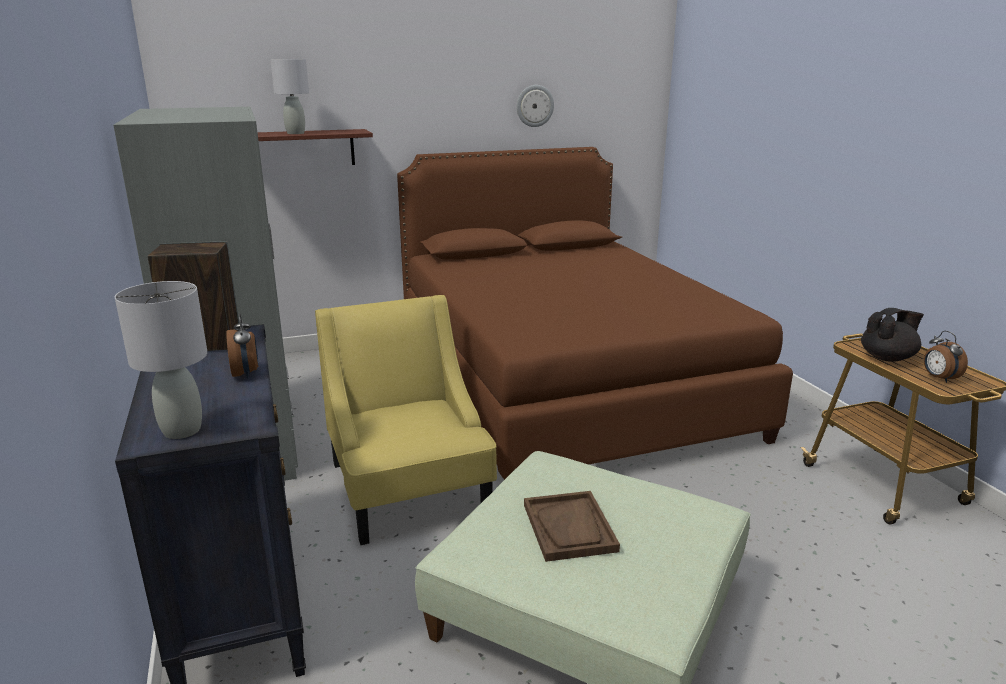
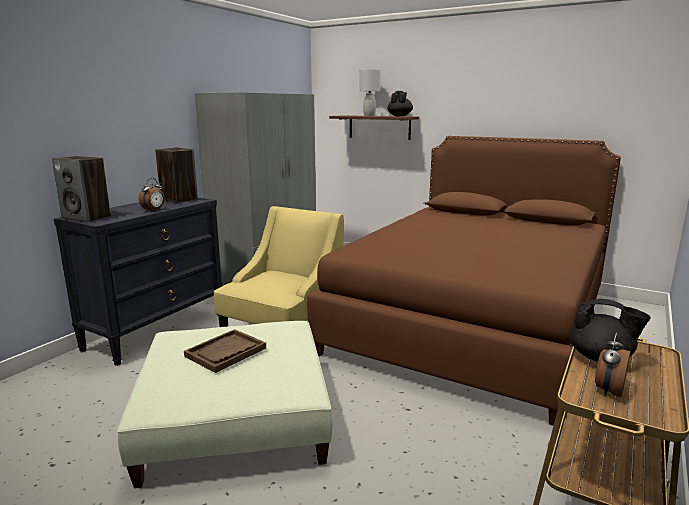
camera: 50 degrees right, 5 degrees down
grey table lamp [115,281,207,439] -> speaker [52,156,111,222]
wall clock [517,85,554,127] -> none
none -> black teapot [388,91,413,116]

